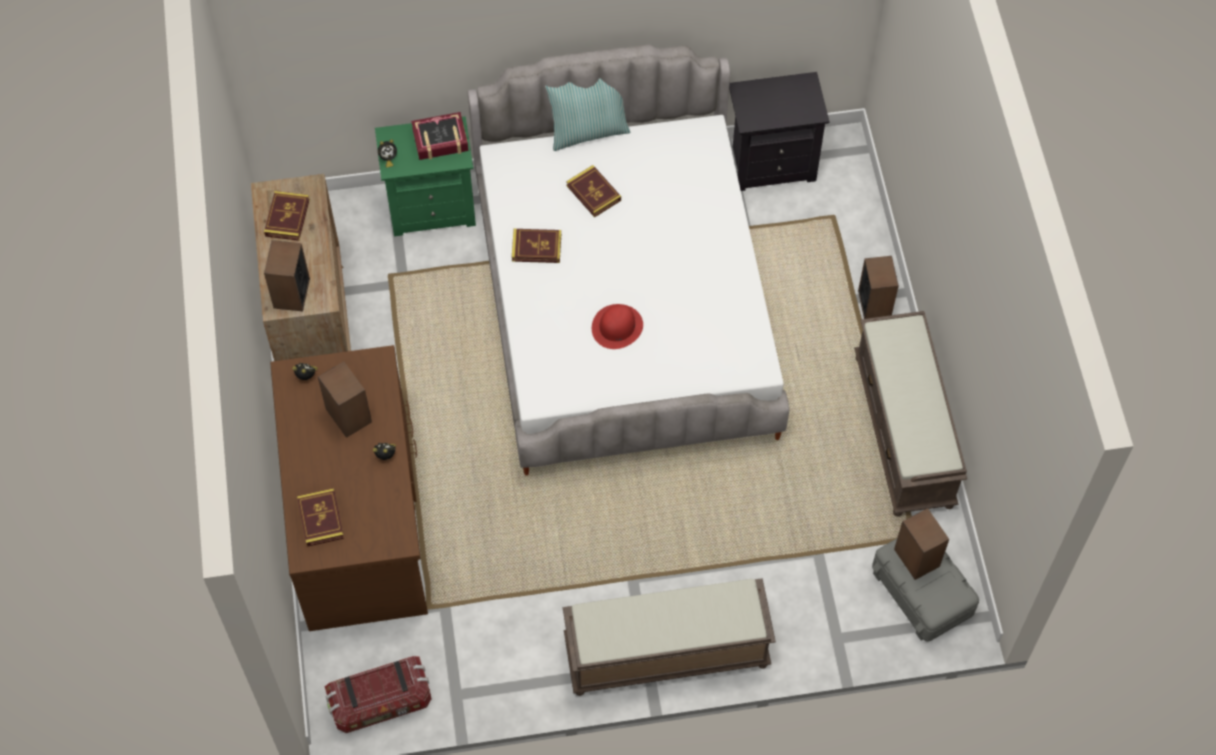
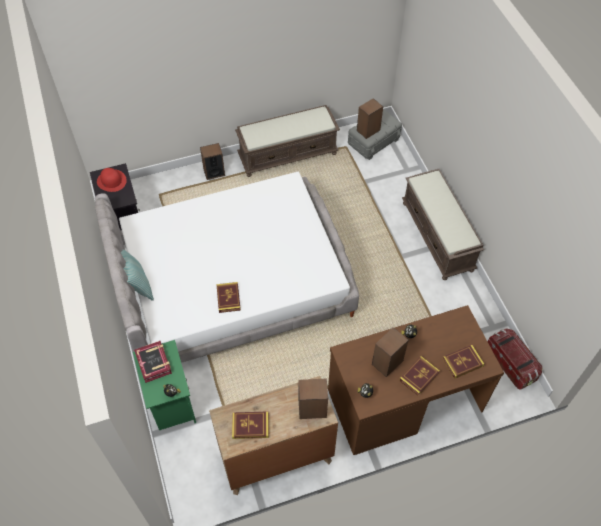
camera: 100 degrees left, 5 degrees down
book [566,165,621,217] -> book moved to [399,356,440,396]
red hat [592,304,643,349] -> red hat moved to [97,168,127,192]

